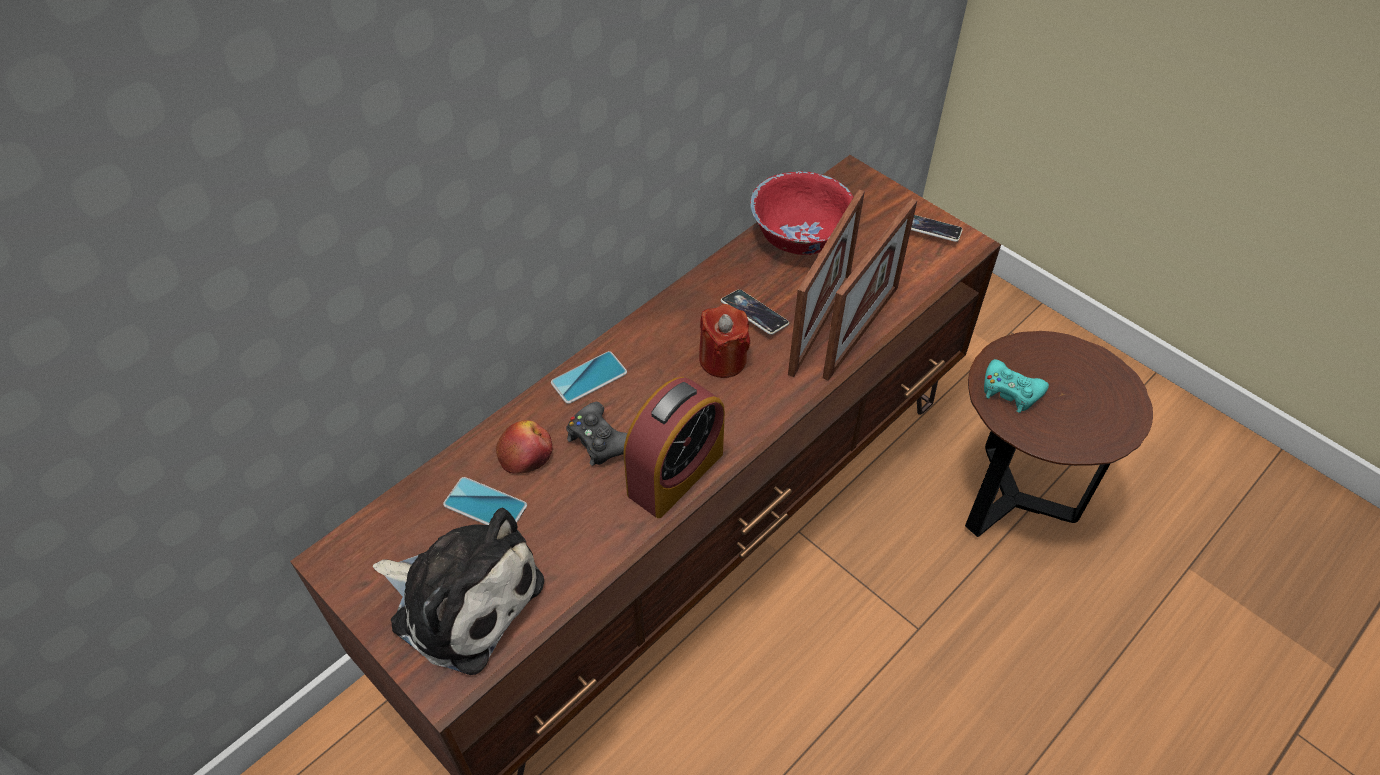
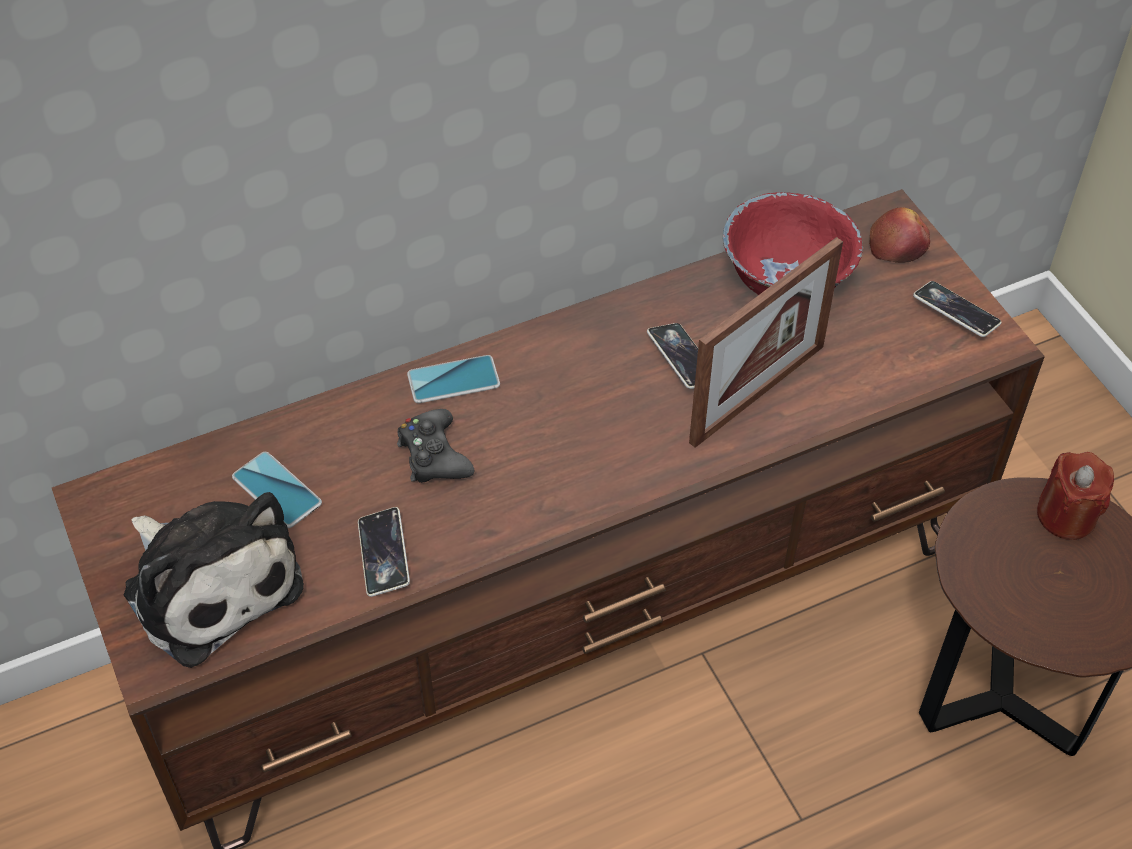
camera: 20 degrees right, 0 degrees up
apple [496,420,552,474] -> apple moved to [869,207,930,263]
alarm clock [623,377,725,518] -> none
red candle [699,304,750,378] -> red candle moved to [1037,452,1114,540]
picture frame [823,198,917,381] -> none
turquoise game controller [984,359,1049,413] -> none
none -> phone [358,507,410,597]

